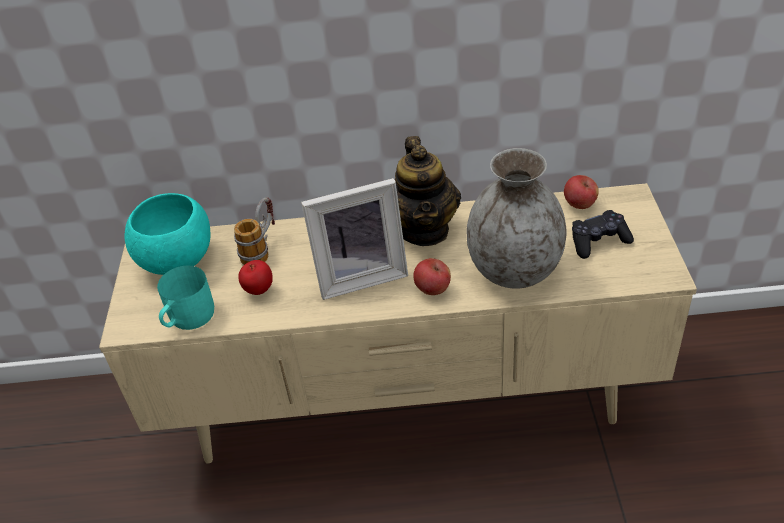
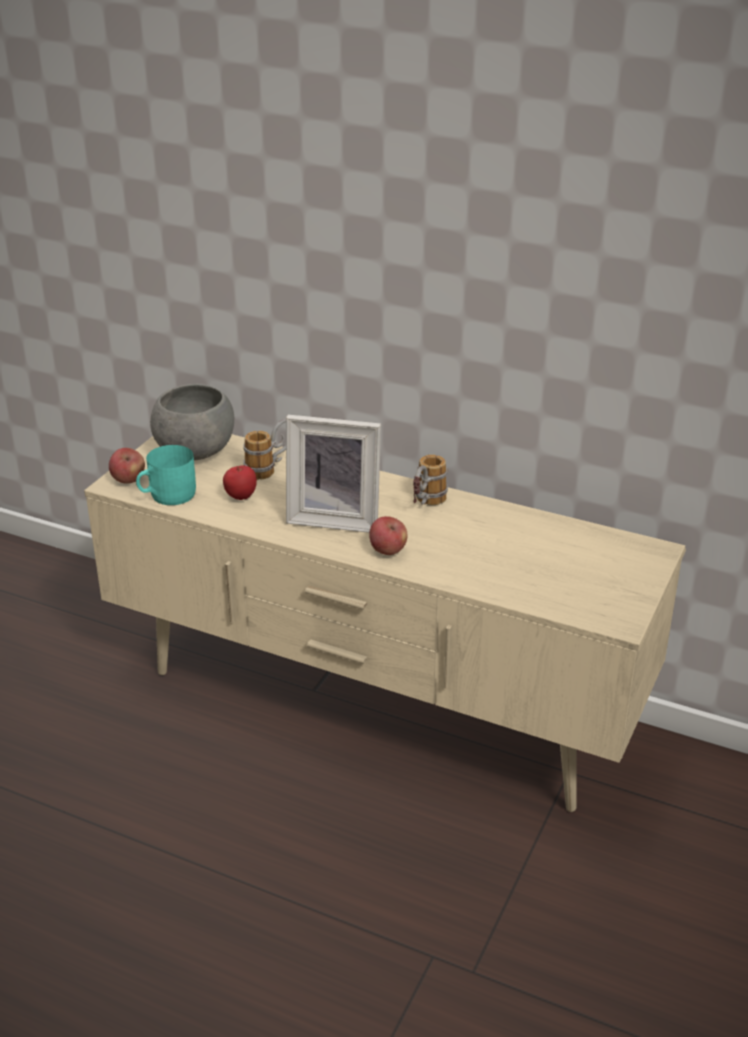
camera: 25 degrees right, 10 degrees down
turquoise bowl [125,193,210,275] -> grey bowl [150,384,234,460]
teapot [395,136,461,246] -> mug [413,455,448,505]
grey vase [467,148,567,289] -> none
apple [564,175,599,209] -> apple moved to [109,448,145,484]
black game controller [572,210,634,259] -> none

